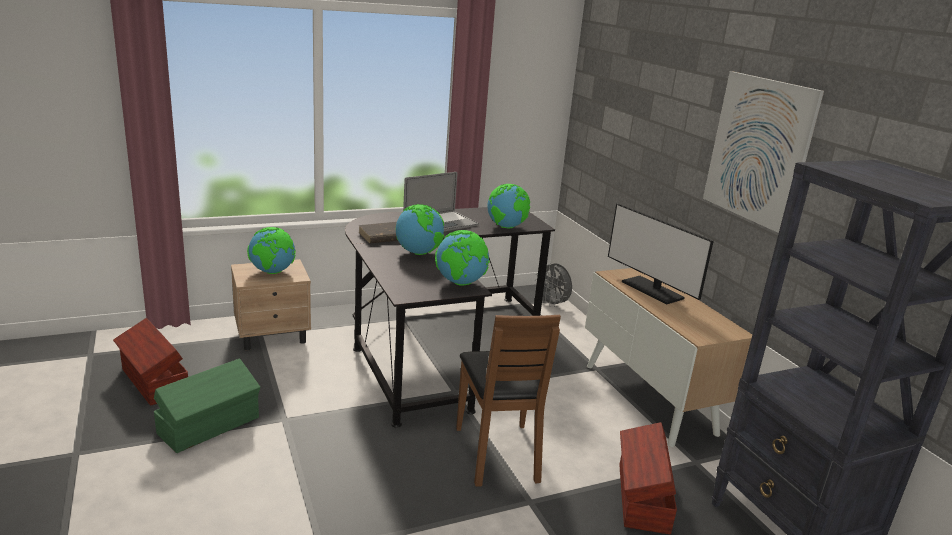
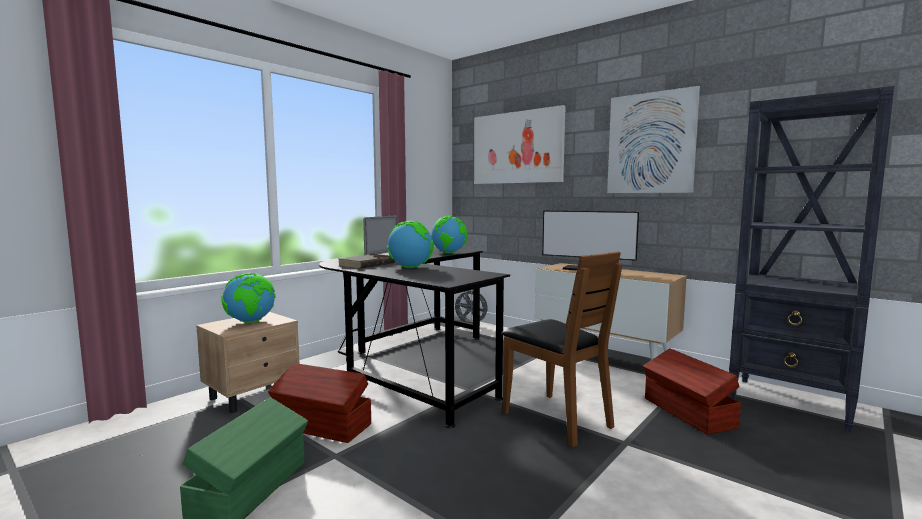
camera: 25 degrees left, 15 degrees down
brown storage box [113,318,188,406] -> brown storage box moved to [268,363,371,443]
globe [435,230,490,286] -> none
none -> picture [474,105,566,184]

